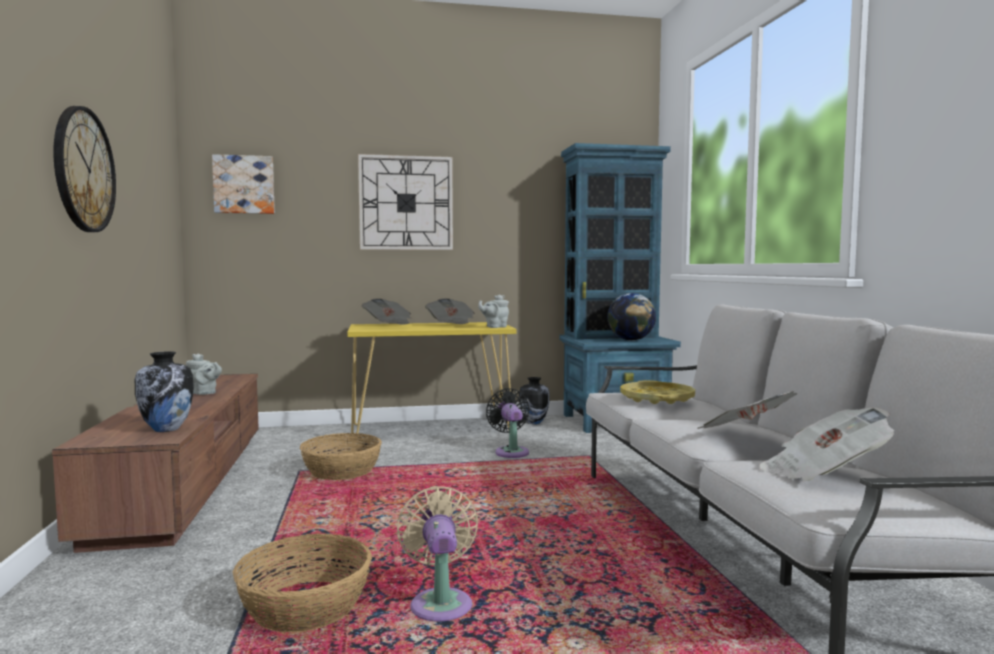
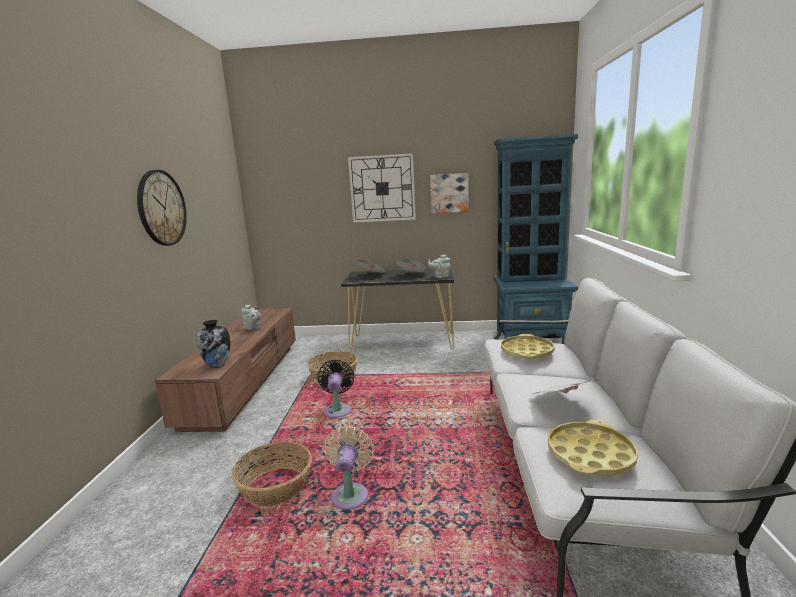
camera: 15 degrees right, 10 degrees up
picture [212,154,275,214] -> picture moved to [430,173,469,214]
yellow console table [347,322,517,437] -> black console table [341,268,454,352]
black fan [486,388,530,458] -> black fan moved to [318,360,354,418]
vase [519,377,550,424] -> none
globe [608,293,656,341] -> none
newspaper [760,408,894,481] -> yellow tray [548,420,638,475]

